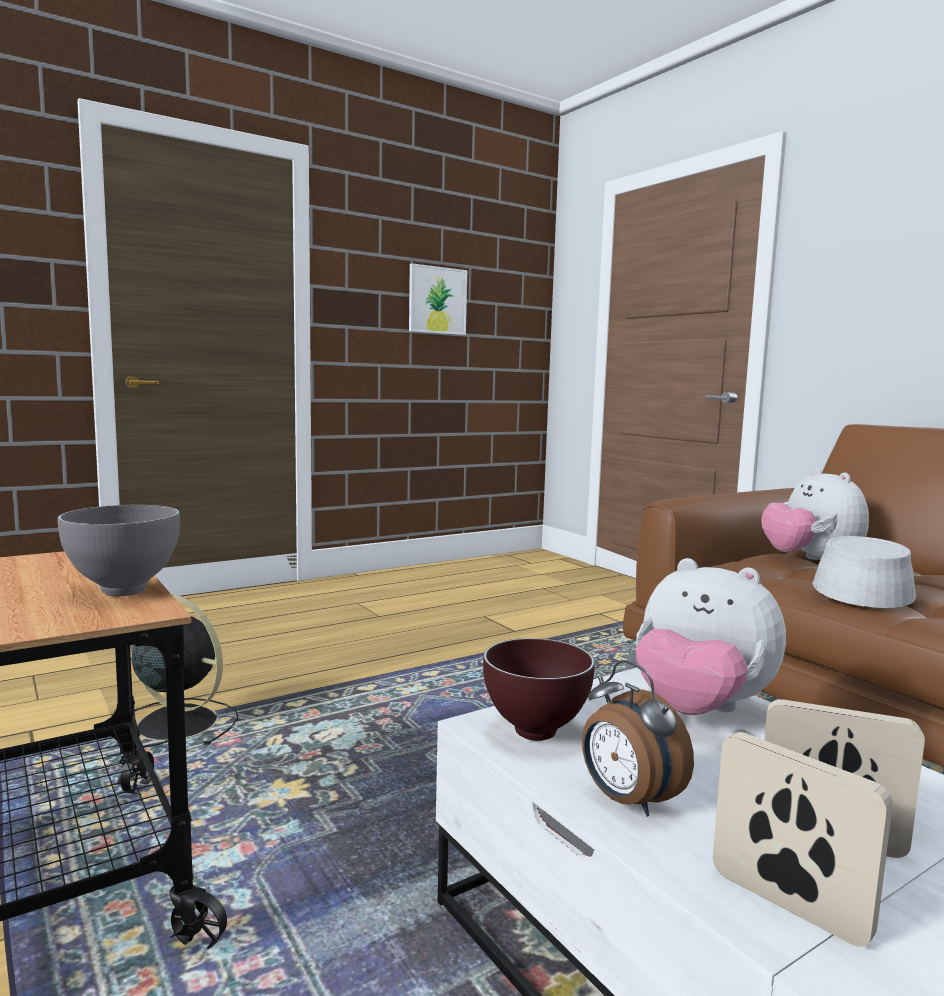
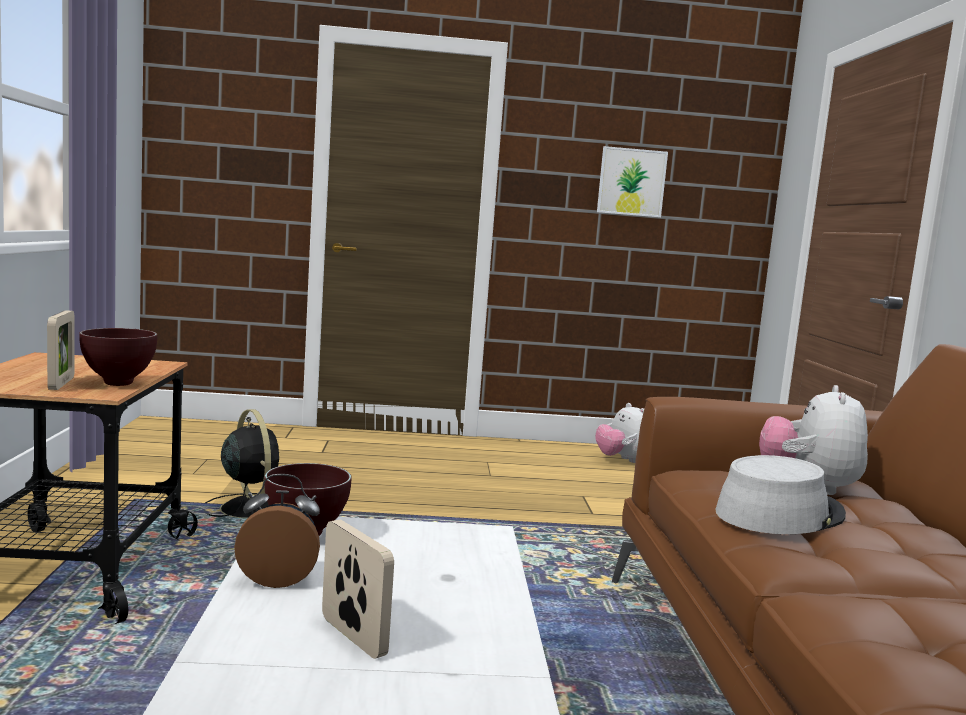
camera: 30 degrees right, 0 degrees up
grey bowl [57,505,180,596] -> brown bowl [79,328,157,386]
alarm clock [582,660,694,817] -> alarm clock turned 90 degrees clockwise [234,474,320,588]
plush toy [636,558,786,715] -> plush toy moved to [595,403,644,463]
picture frame [713,732,893,947] -> picture frame moved to [47,310,75,390]

